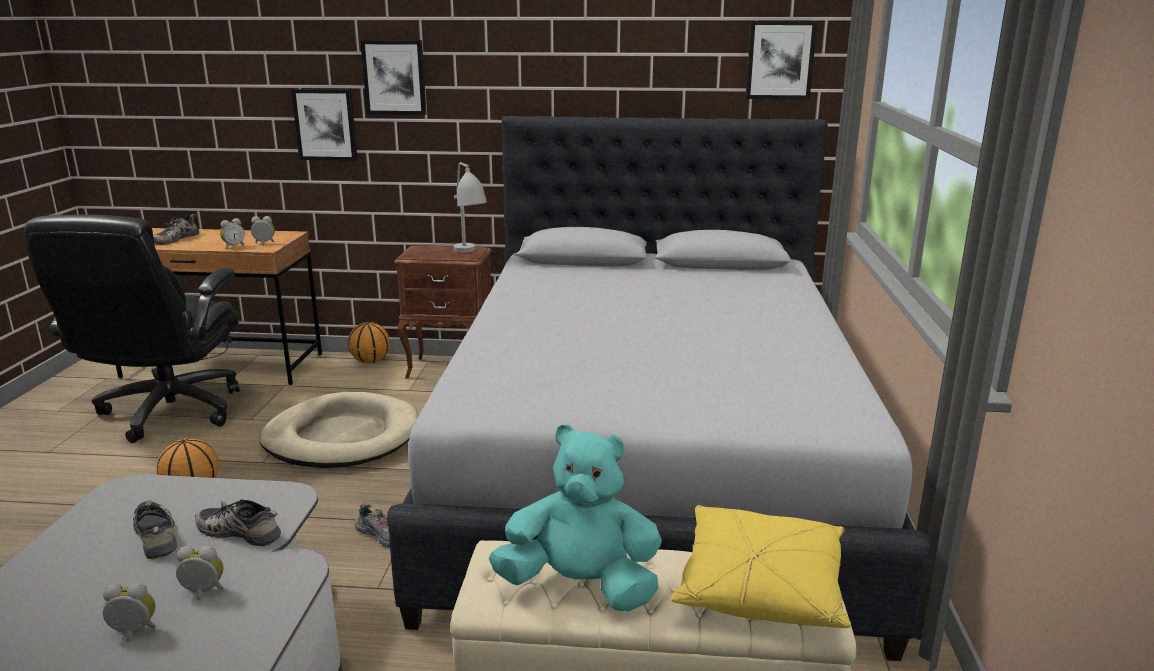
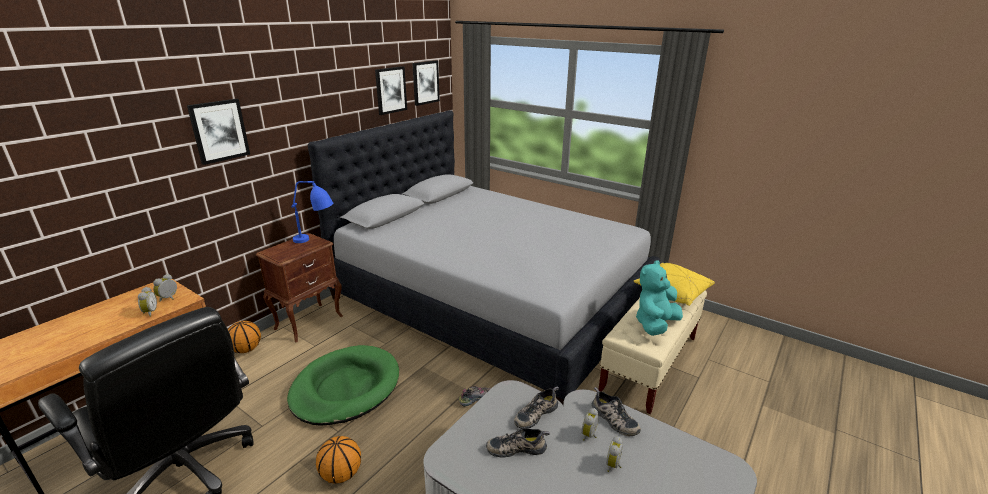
camera: 60 degrees left, 5 degrees up
shoe [153,214,199,245] -> shoe moved to [592,387,641,436]
beige dog bed [259,392,419,468] -> green dog bed [287,345,399,426]
picture [291,89,358,161] -> picture moved to [375,66,407,115]
grey table lamp [453,162,487,253] -> blue table lamp [291,181,333,243]

